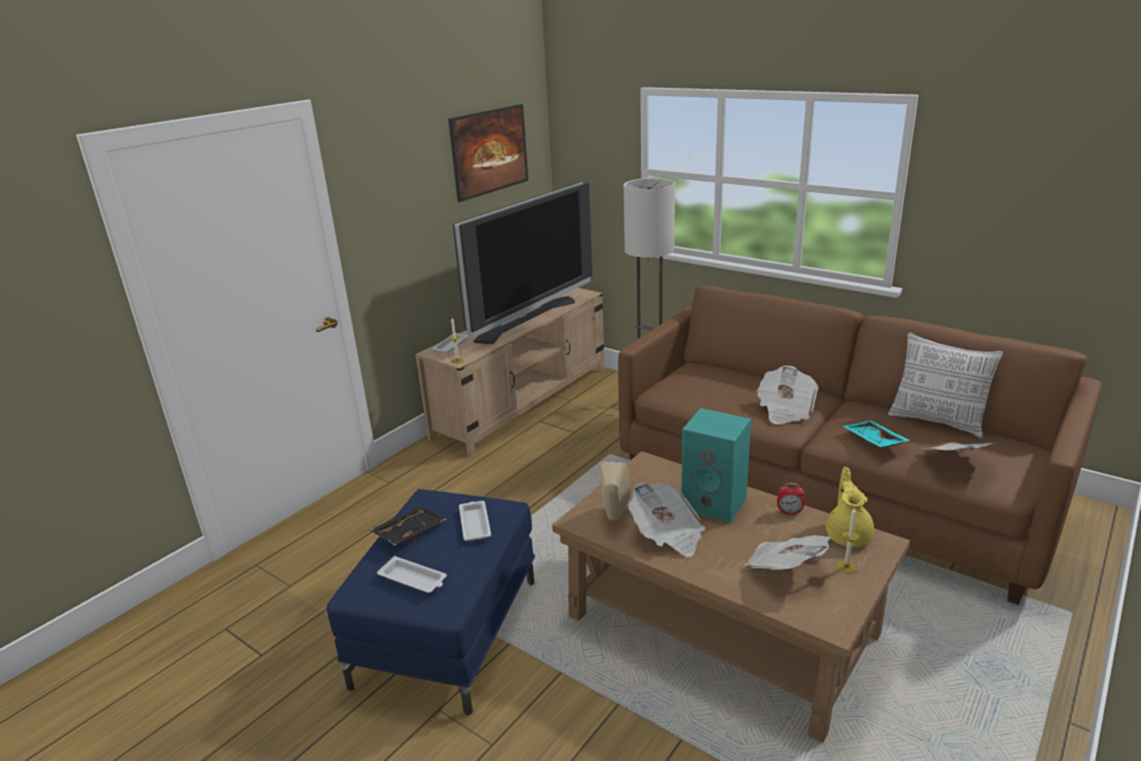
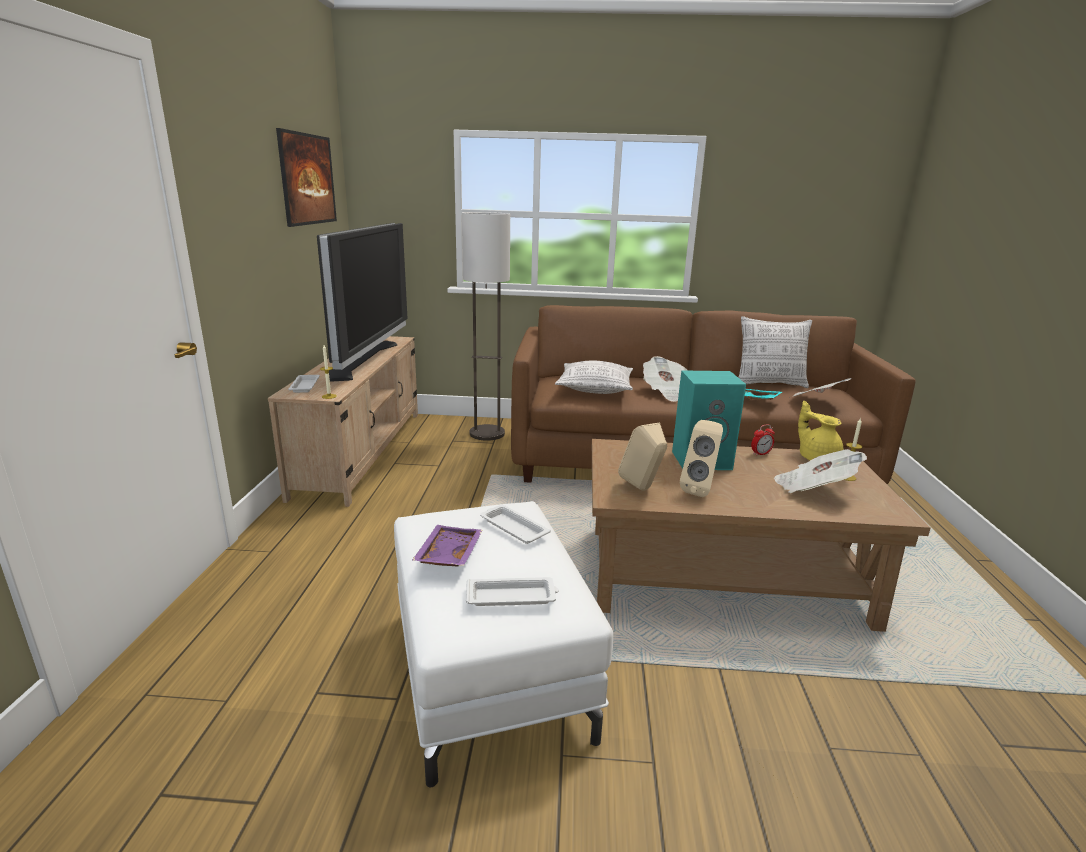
camera: 35 degrees left, 5 degrees down
blue ottoman [327,489,535,715] -> white ottoman [394,501,613,787]
black tray [370,505,447,545] -> purple tray [412,525,482,566]
newspaper [628,482,705,557] -> beige speaker [680,420,723,497]
none -> pillow [555,361,633,394]

